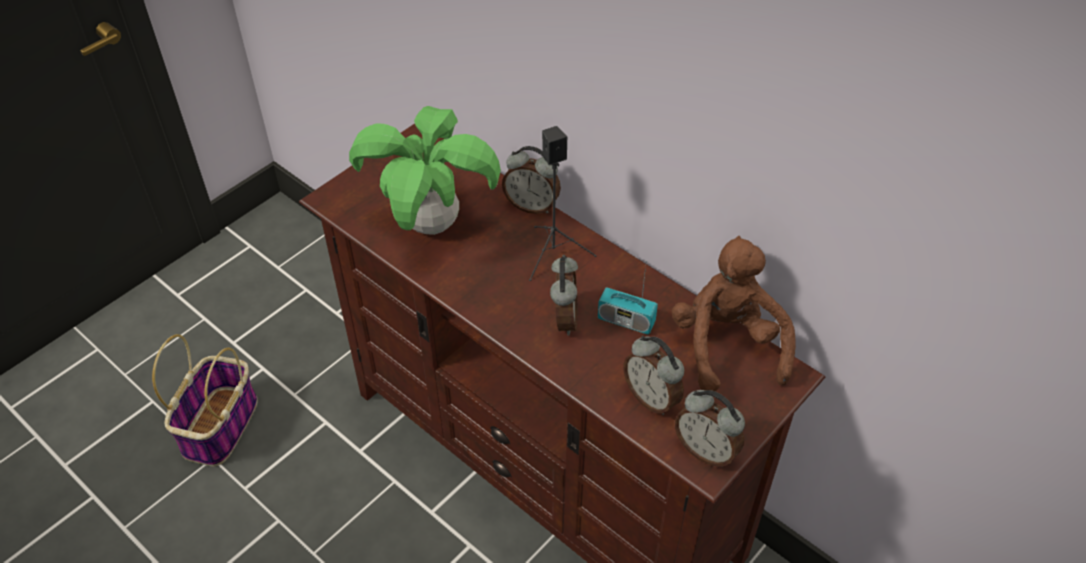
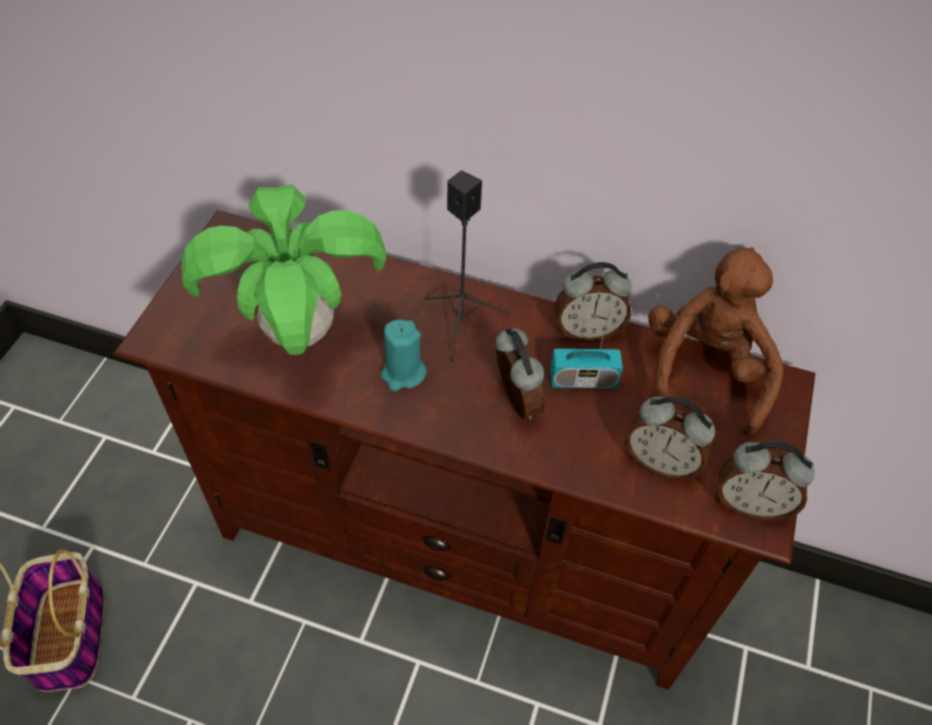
camera: 25 degrees left, 5 degrees up
alarm clock [502,146,561,214] -> alarm clock moved to [555,262,632,342]
brown plush toy [672,236,796,392] -> brown plush toy turned 45 degrees clockwise [648,247,783,436]
none -> turquoise candle [381,319,427,391]

